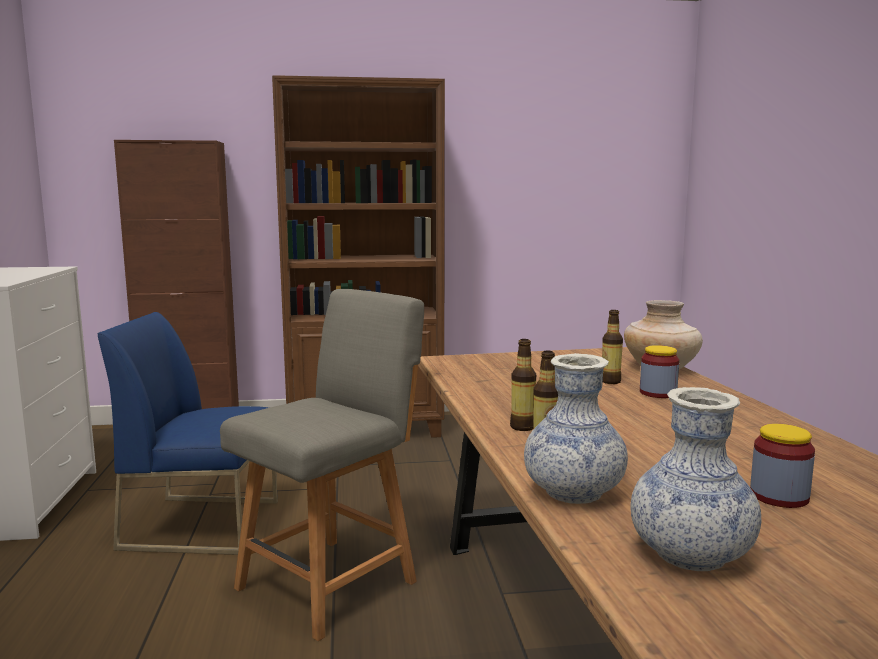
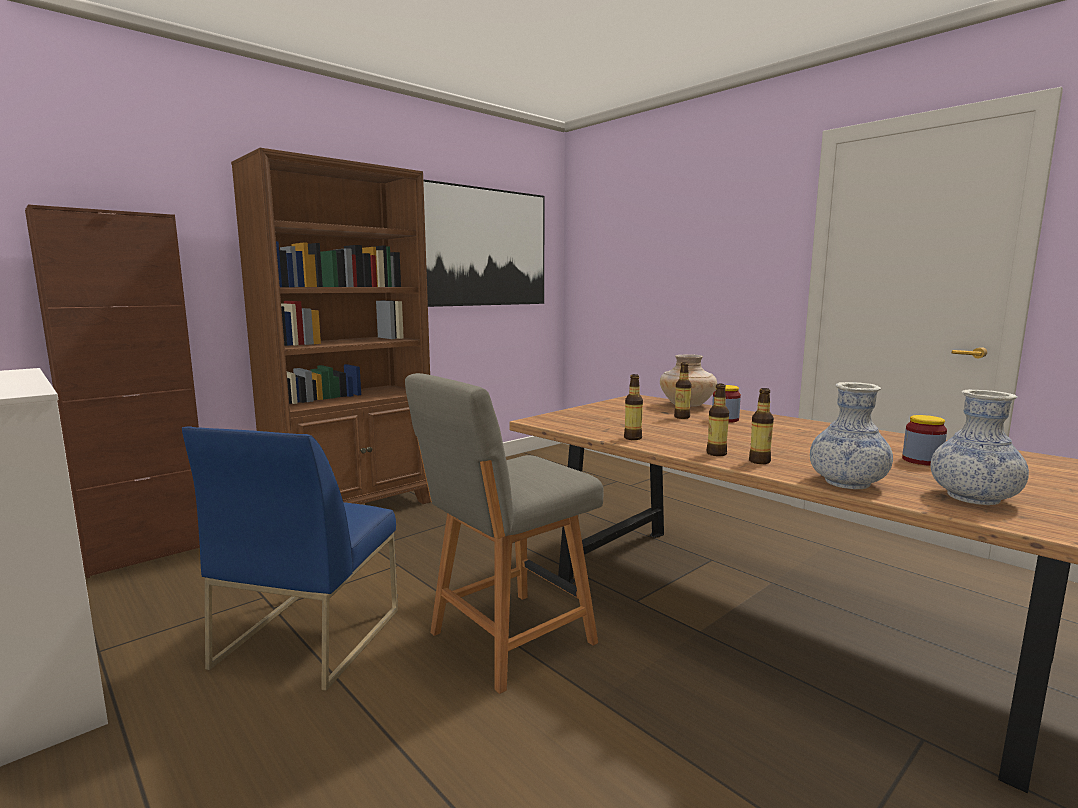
camera: 35 degrees left, 0 degrees up
blue chair [97,312,278,555] -> blue chair turned 45 degrees counterclockwise [182,426,398,691]
grey chair [220,289,424,641] -> grey chair turned 135 degrees counterclockwise [405,373,604,694]
none -> picture [423,179,544,307]
none -> bottle [624,374,643,440]

